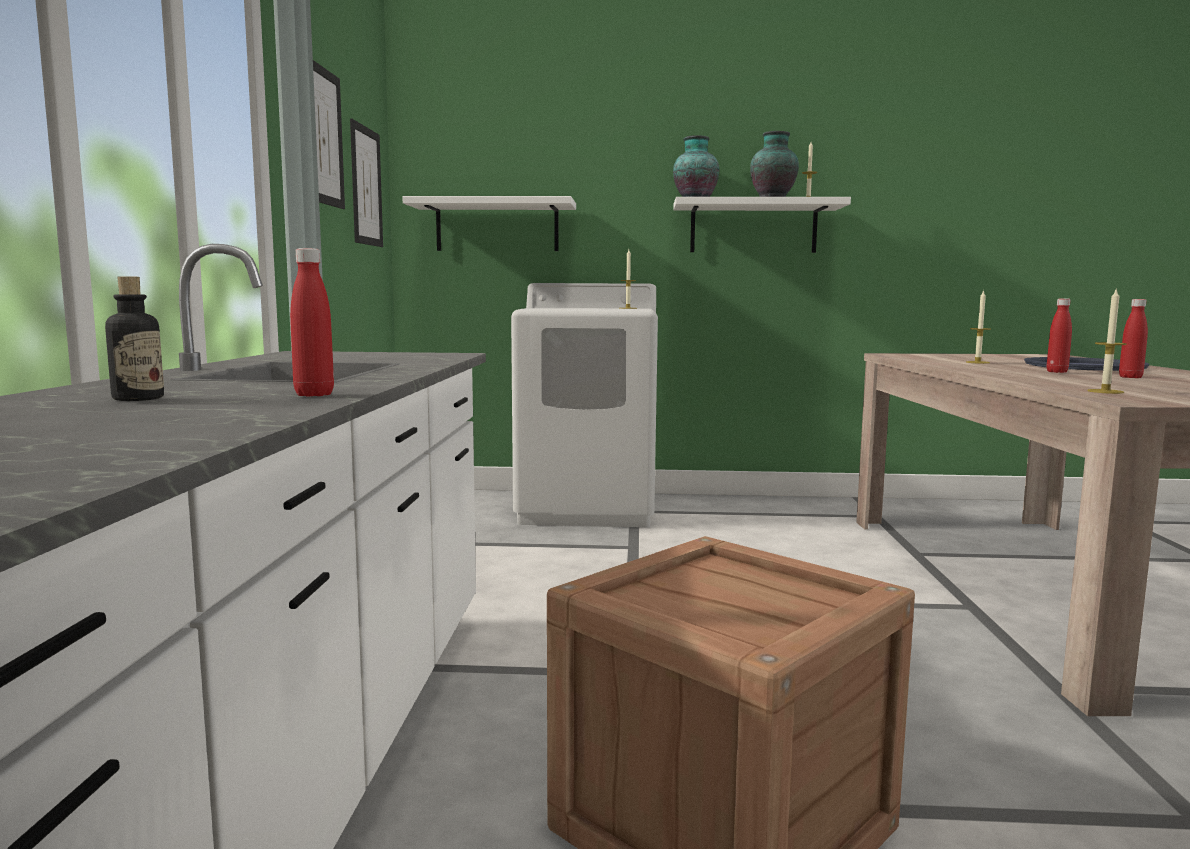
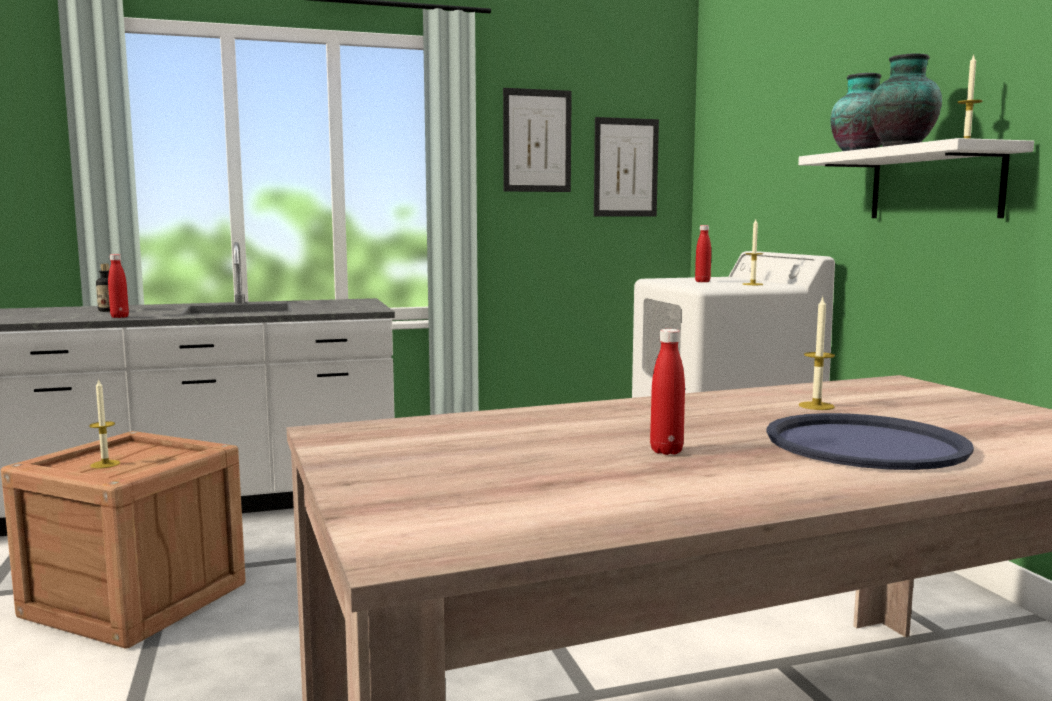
camera: 70 degrees right, 0 degrees up
white shelf [403,196,576,251] -> none
red bottle [1047,298,1072,373] -> red bottle moved to [695,225,711,282]
candle [1087,288,1126,394] -> candle moved to [89,378,120,469]

